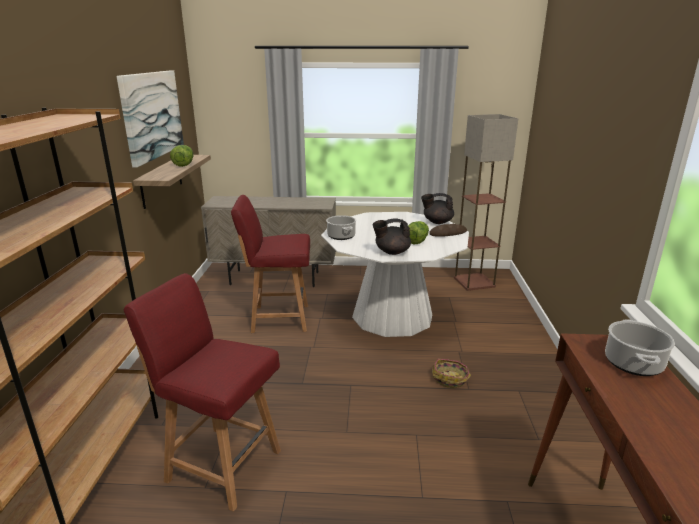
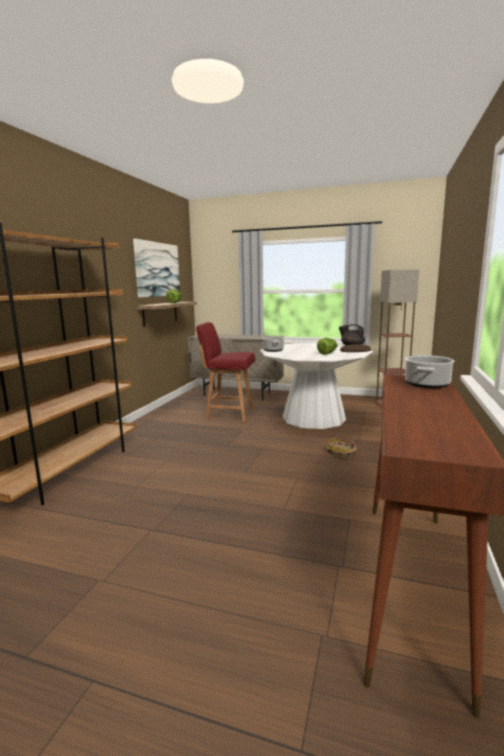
camera: 15 degrees right, 10 degrees down
red chair [124,273,281,511] -> none
black teapot [373,219,411,255] -> none

